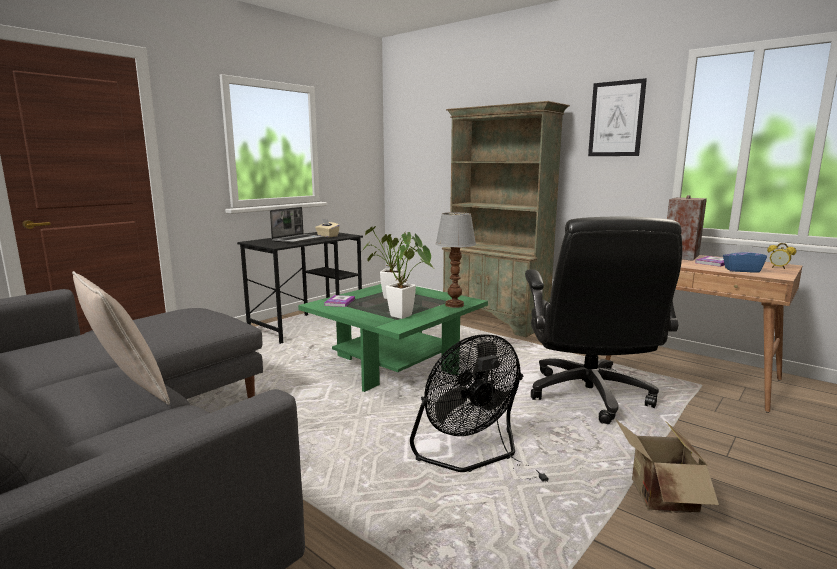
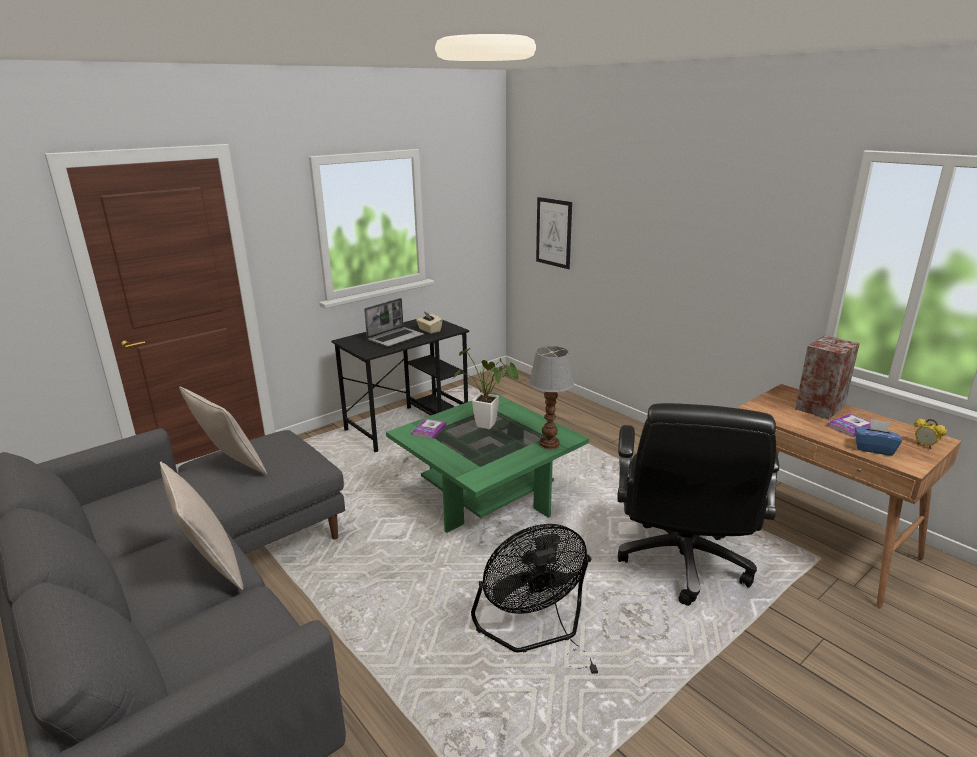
camera: 10 degrees right, 10 degrees up
potted plant [367,234,433,319] -> none
green bookcase [441,101,570,337] -> none
picture [588,78,647,156] -> picture moved to [536,197,572,269]
cardboard box [616,420,719,513] -> none
none -> beige pillow [179,387,267,475]

